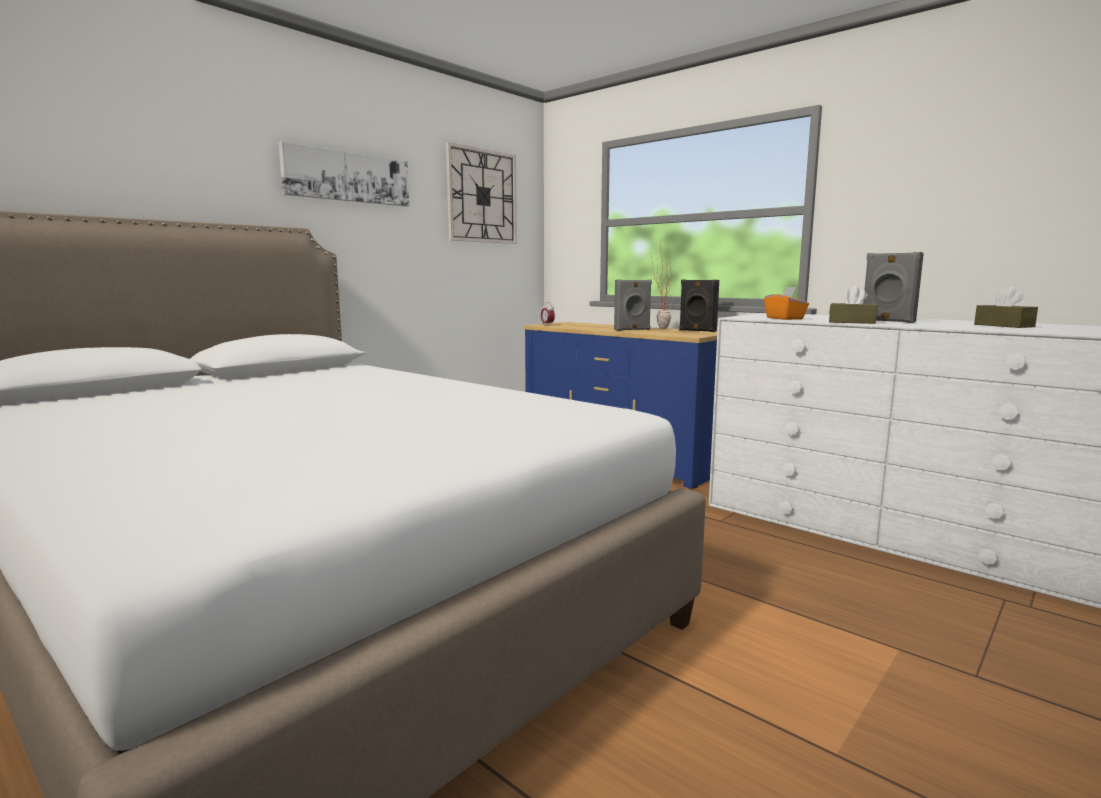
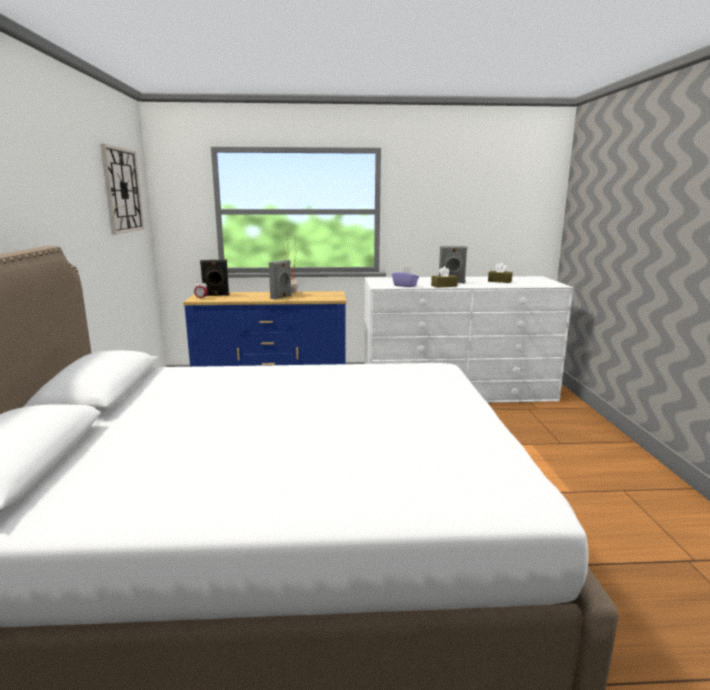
camera: 45 degrees left, 5 degrees up
picture [278,142,409,207] -> none
black speaker [679,280,719,332] -> black speaker moved to [200,259,229,296]
orange tissue box [764,287,809,320] -> purple tissue box [392,267,419,287]

